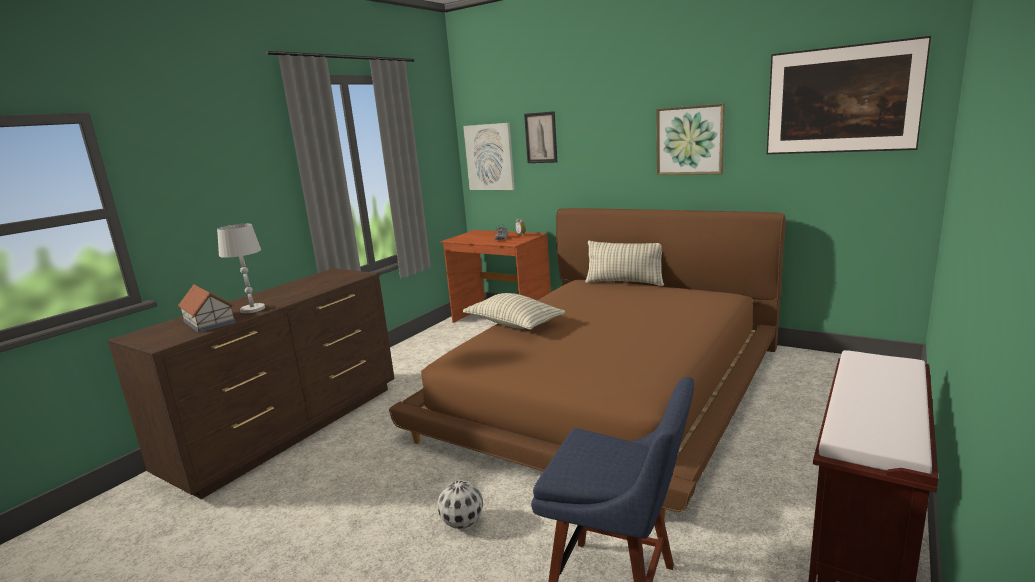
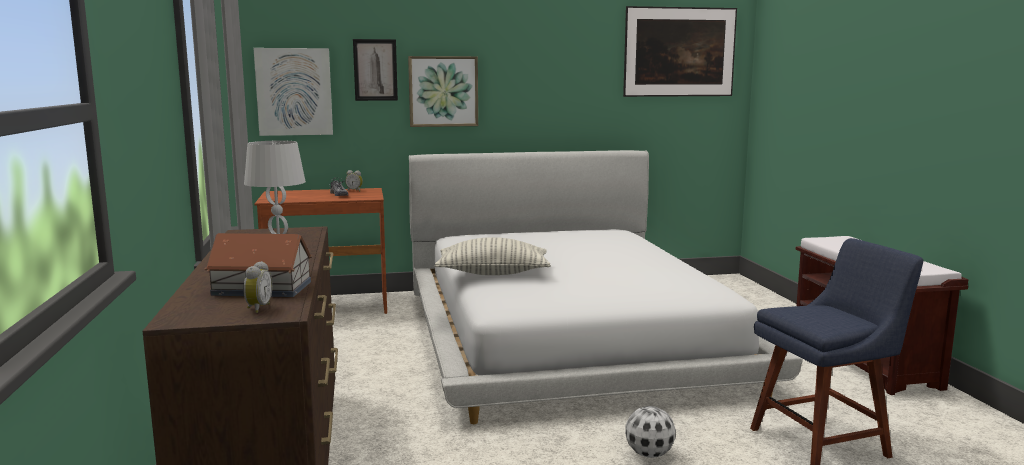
camera: 45 degrees left, 5 degrees down
brown bed [389,208,786,519] -> white bed [409,150,803,424]
pillow [585,241,664,286] -> none
picture [656,103,725,175] -> picture moved to [408,56,478,127]
none -> alarm clock [243,261,273,313]

